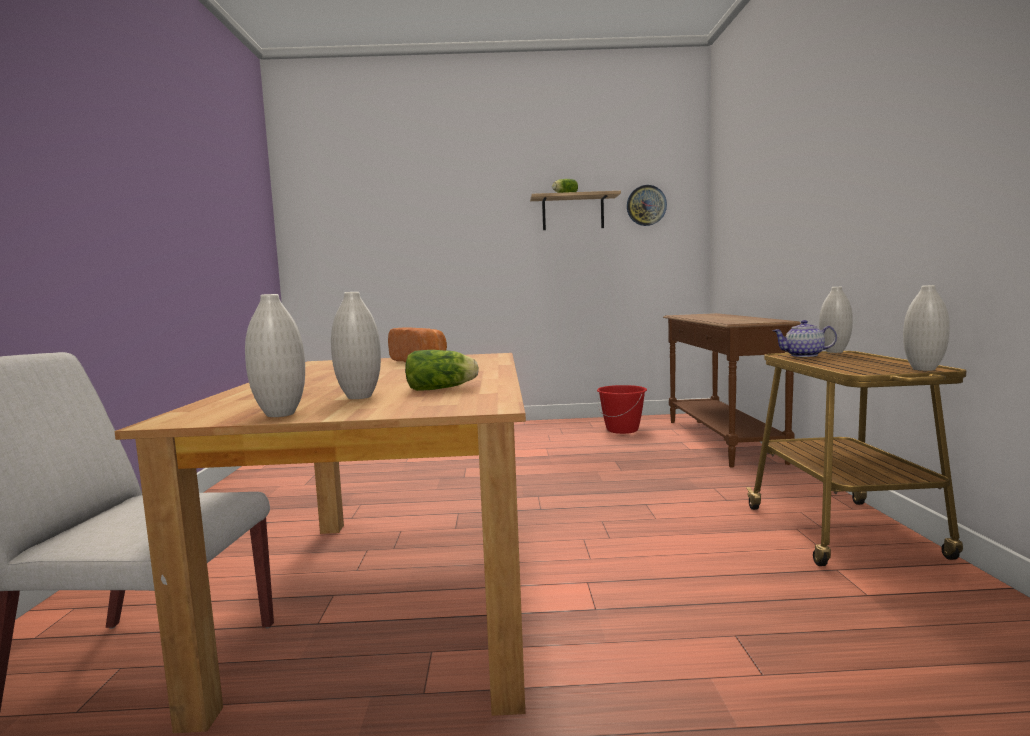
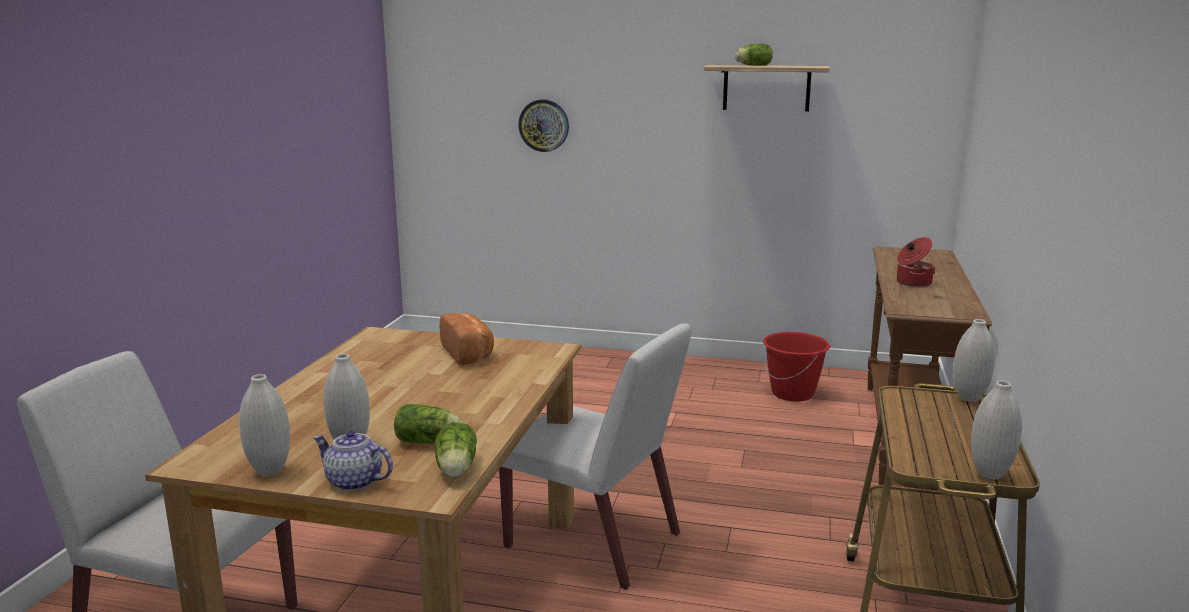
camera: 15 degrees right, 10 degrees up
wall clock [627,185,667,226] -> wall clock moved to [518,99,569,152]
teapot [772,320,837,357] -> teapot moved to [313,430,393,491]
none -> lettuce [435,422,477,478]
none -> white chair [499,323,692,590]
none -> cooking pot [897,237,935,287]

